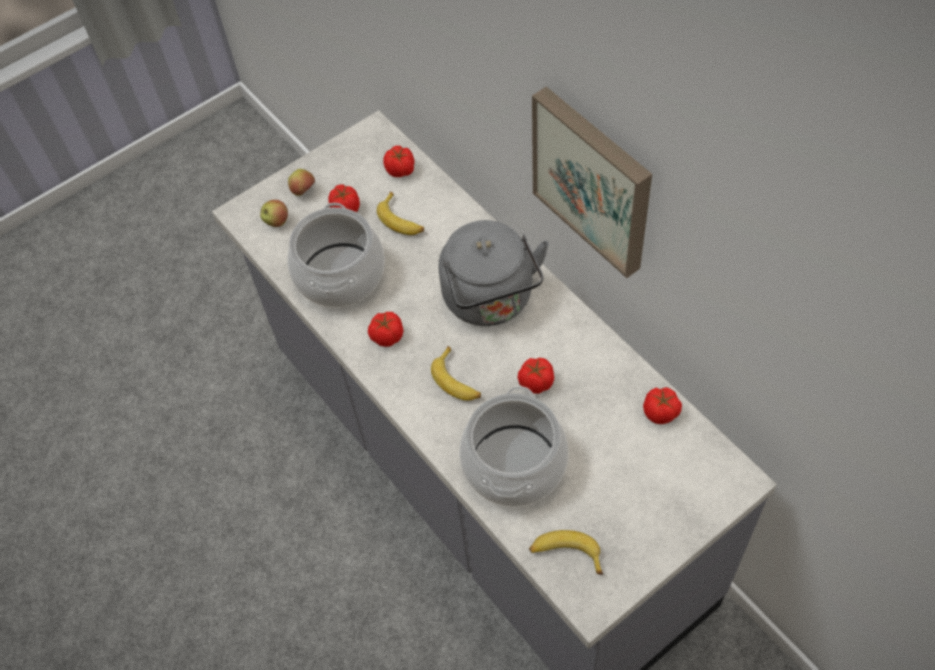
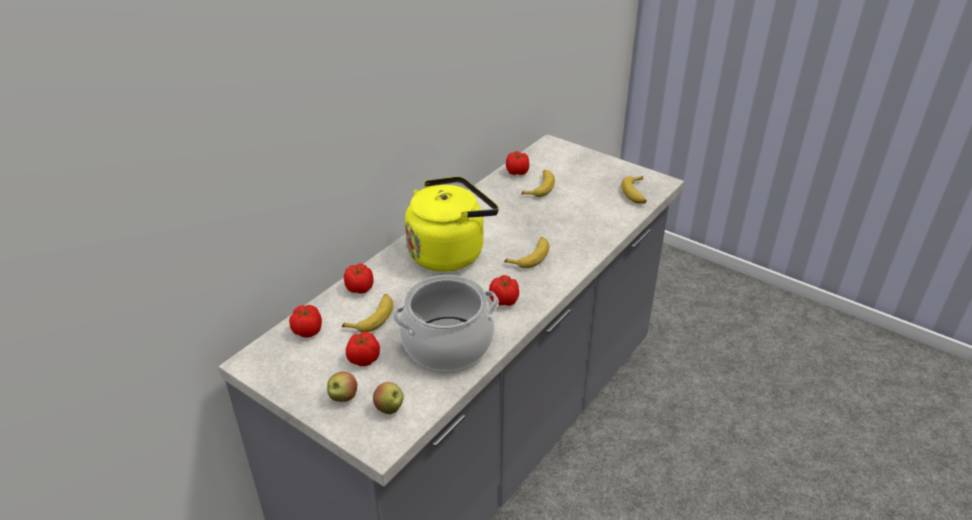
camera: 110 degrees left, 20 degrees down
grey kettle [439,220,549,326] -> yellow kettle [405,176,499,272]
cooking pot [459,386,569,507] -> none
tomato [517,358,554,394] -> tomato moved to [344,264,373,294]
picture [532,87,652,278] -> none
none -> banana [521,170,555,197]

